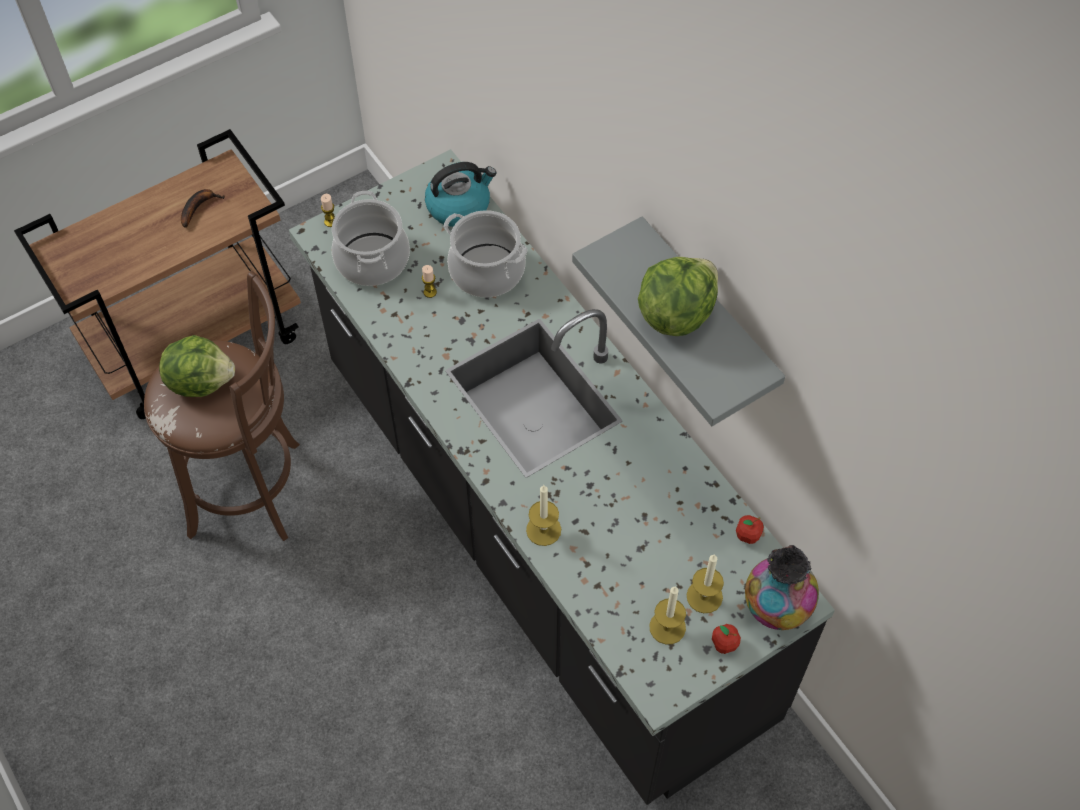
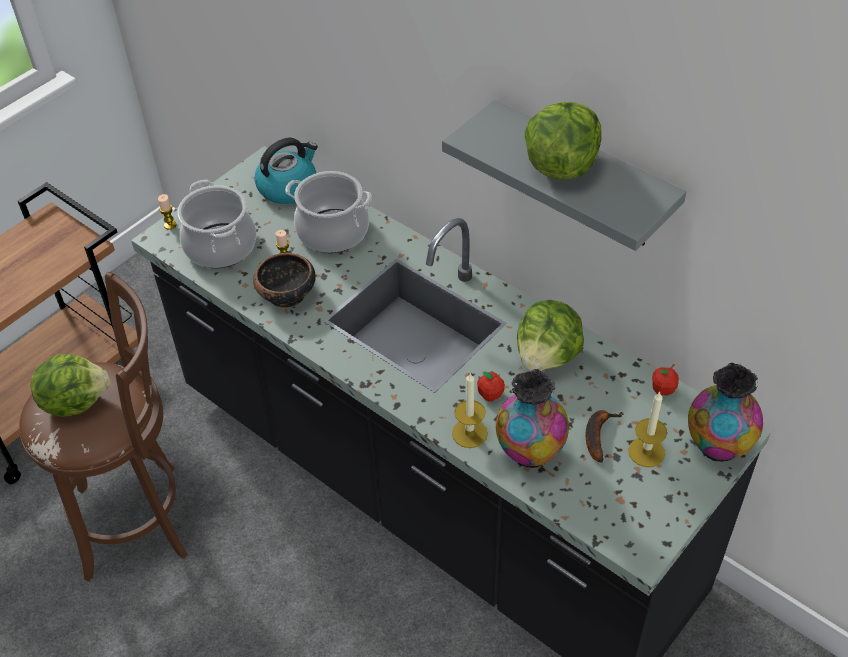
camera: 15 degrees left, 10 degrees down
banana [181,189,225,228] -> banana moved to [586,410,624,462]
candle [649,586,686,644] -> none
apple [712,624,741,654] -> apple moved to [477,372,505,402]
none -> bowl [253,253,316,308]
none -> vase [496,369,569,469]
none -> lettuce [517,300,584,370]

